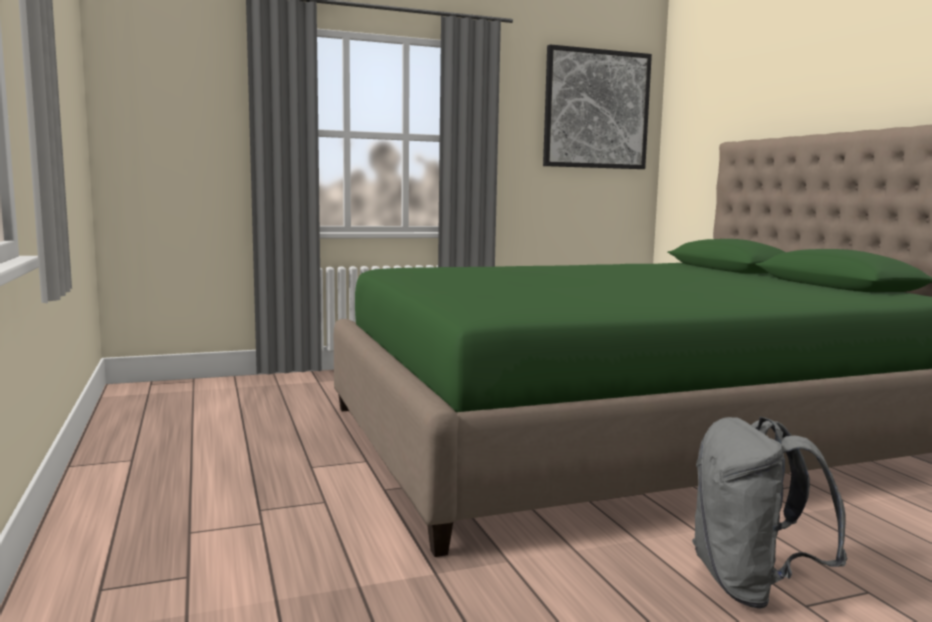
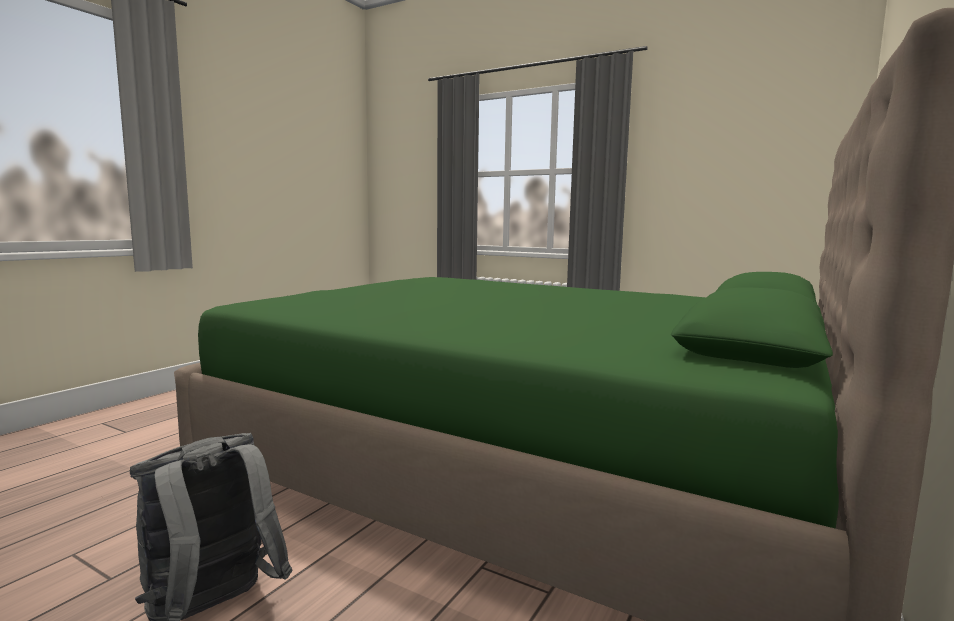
camera: 50 degrees right, 0 degrees up
picture [543,44,652,169] -> none

